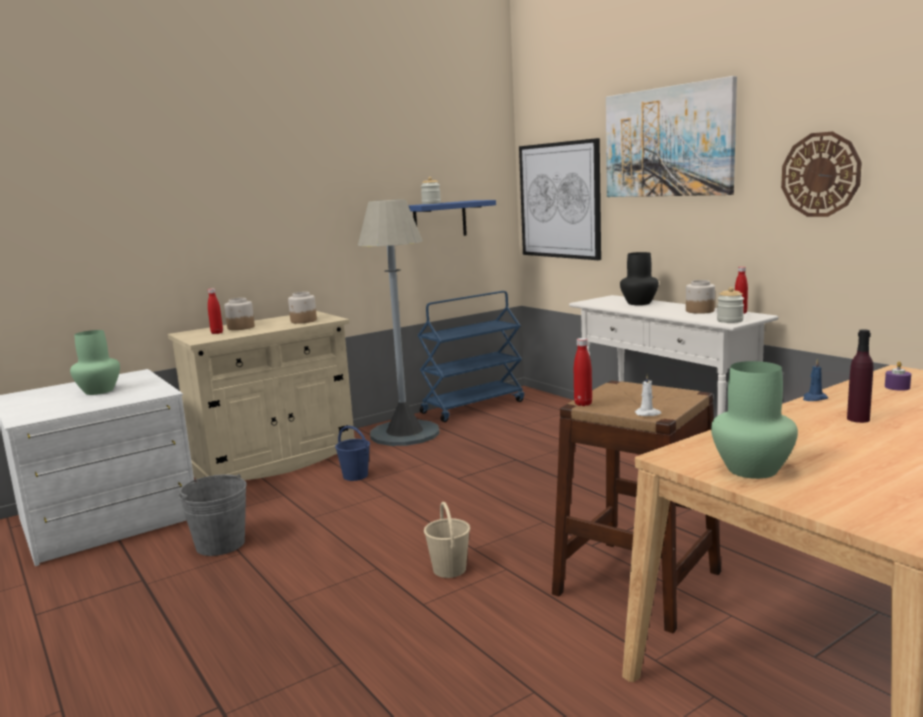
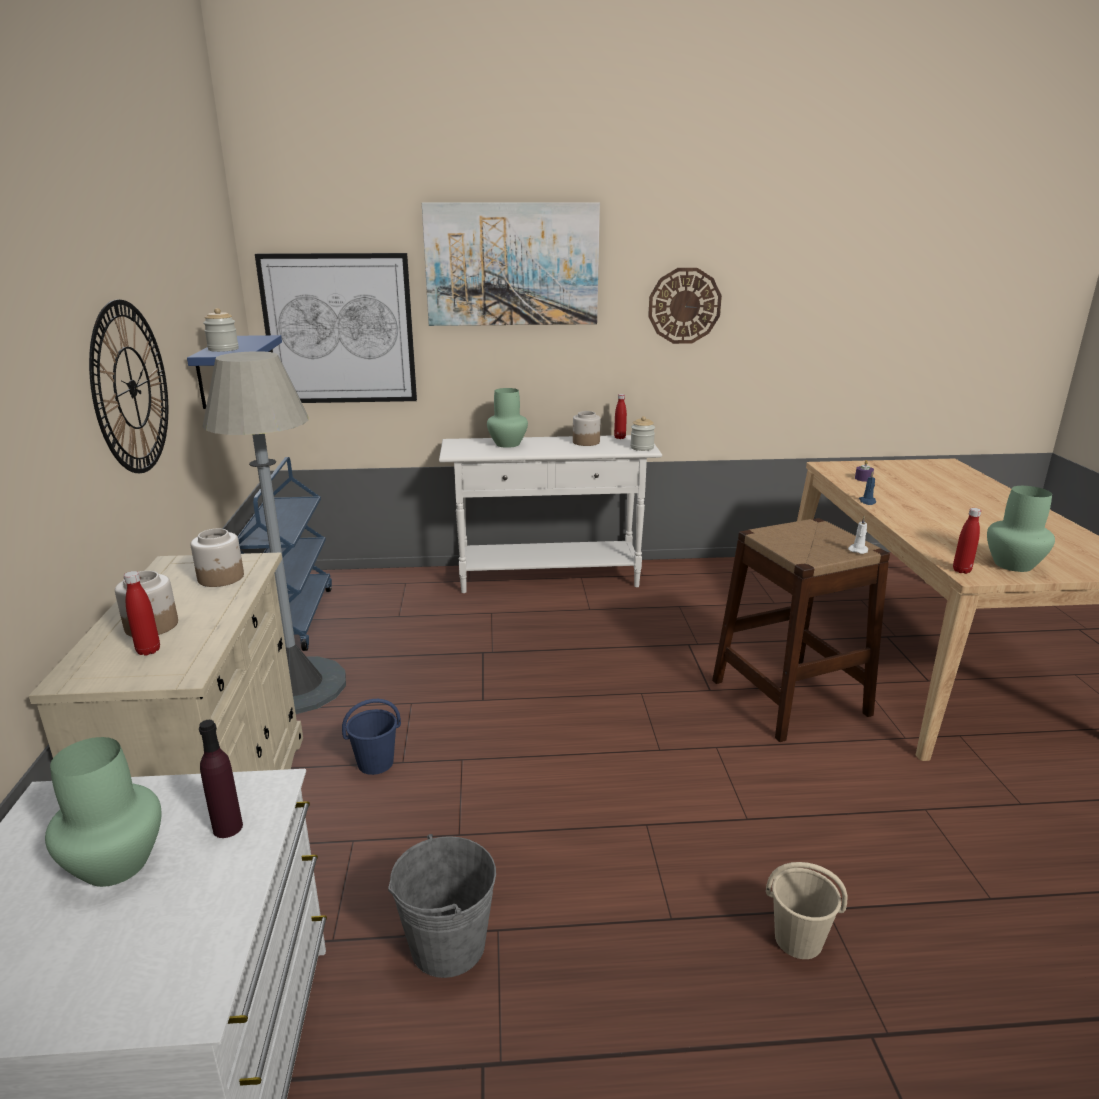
camera: 60 degrees left, 10 degrees up
beige bucket [424,502,470,578] -> beige bucket moved to [766,862,848,959]
red bottle [574,338,592,406] -> red bottle moved to [953,508,981,574]
black vase [620,252,659,305] -> green vase [487,388,528,448]
purple bottle [847,329,873,423] -> purple bottle moved to [199,720,243,838]
none -> wall clock [89,300,168,473]

